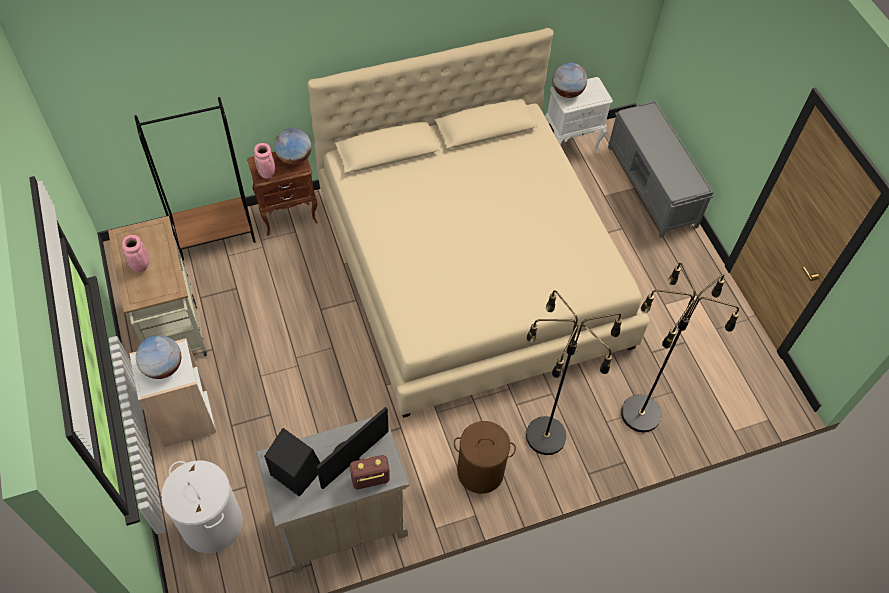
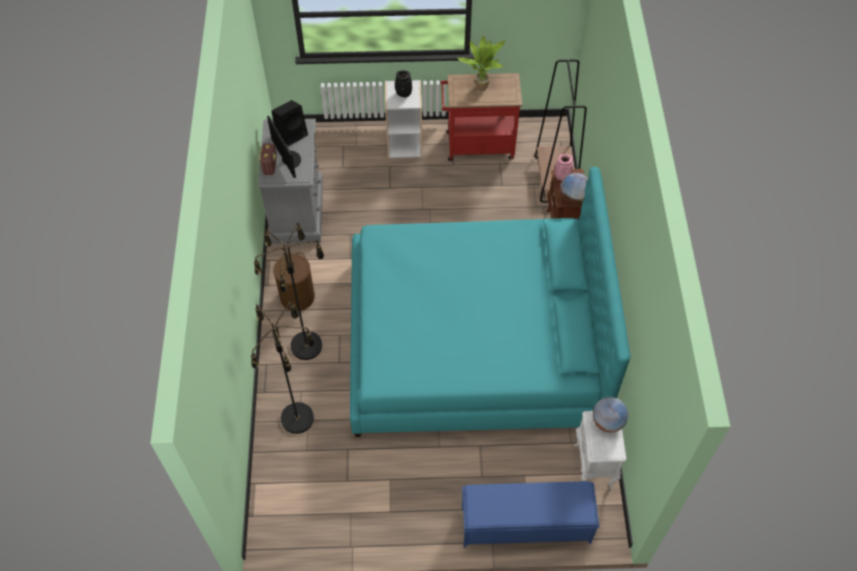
camera: 110 degrees right, 0 degrees up
beige cart [108,216,207,356] -> red cart [440,73,522,161]
pink vase [122,235,150,272] -> potted plant [457,35,505,91]
globe [136,335,181,379] -> black vase [395,70,412,98]
white laundry basket [161,461,243,553] -> none
beige bed [307,28,650,418] -> turquoise bed [350,166,631,437]
grey bench [608,101,713,238] -> blue bench [462,481,600,548]

